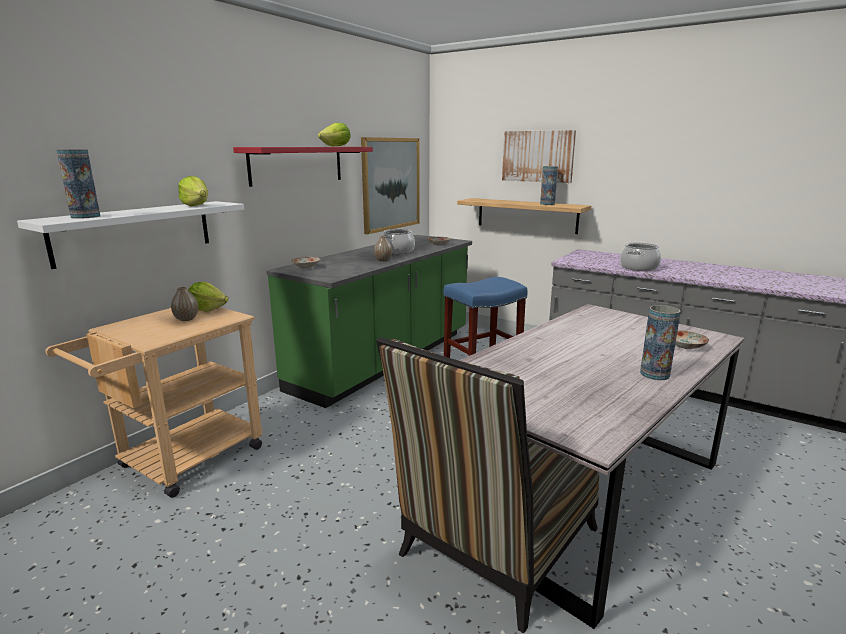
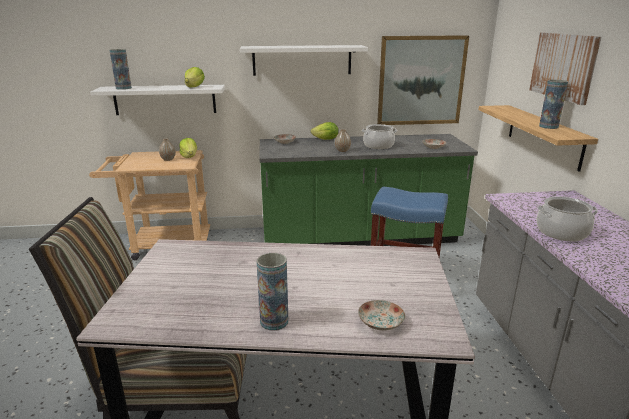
camera: 50 degrees right, 5 degrees up
red shelf [233,147,373,187] -> white shelf [240,45,368,76]
lettuce [318,123,351,147] -> lettuce moved to [311,122,339,140]

